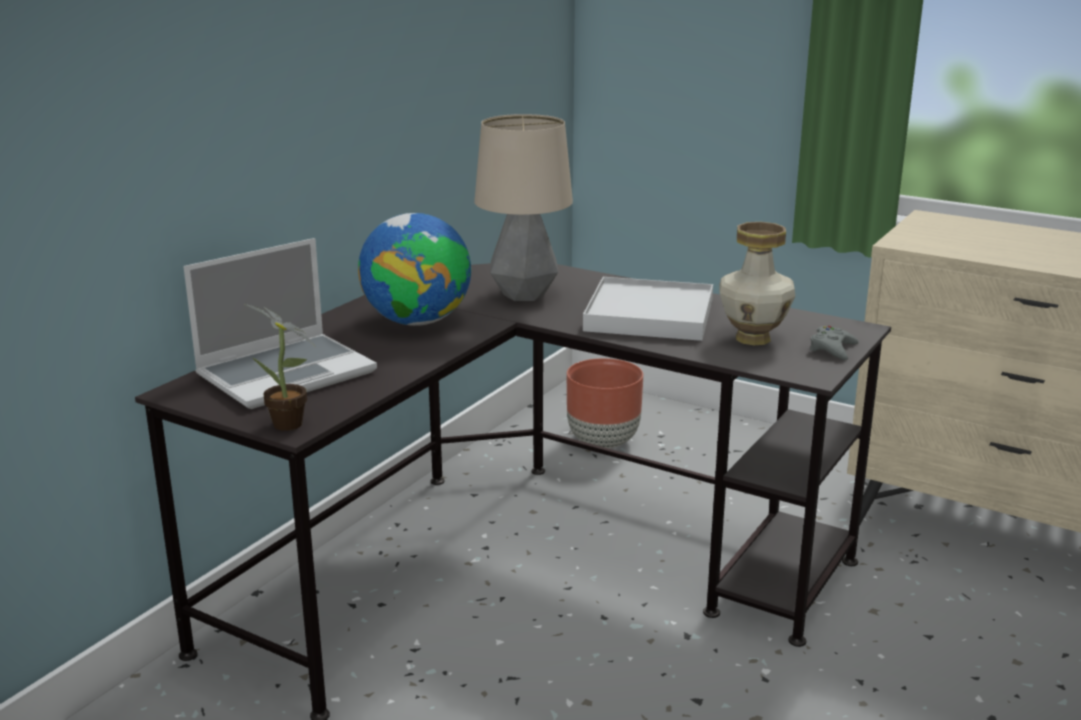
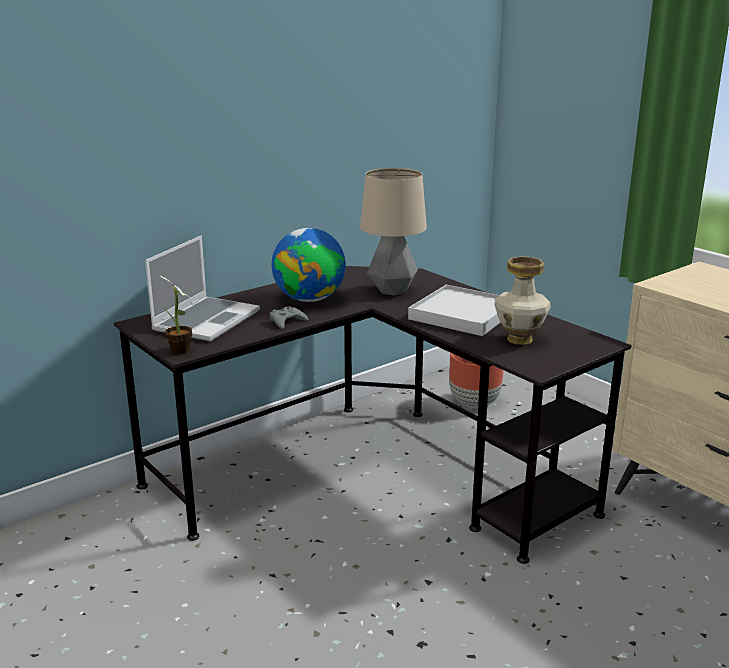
camera: 20 degrees right, 0 degrees up
laptop [183,238,377,409] -> laptop turned 45 degrees counterclockwise [145,236,260,342]
grey game controller [810,326,859,360] -> grey game controller moved to [270,306,308,329]

